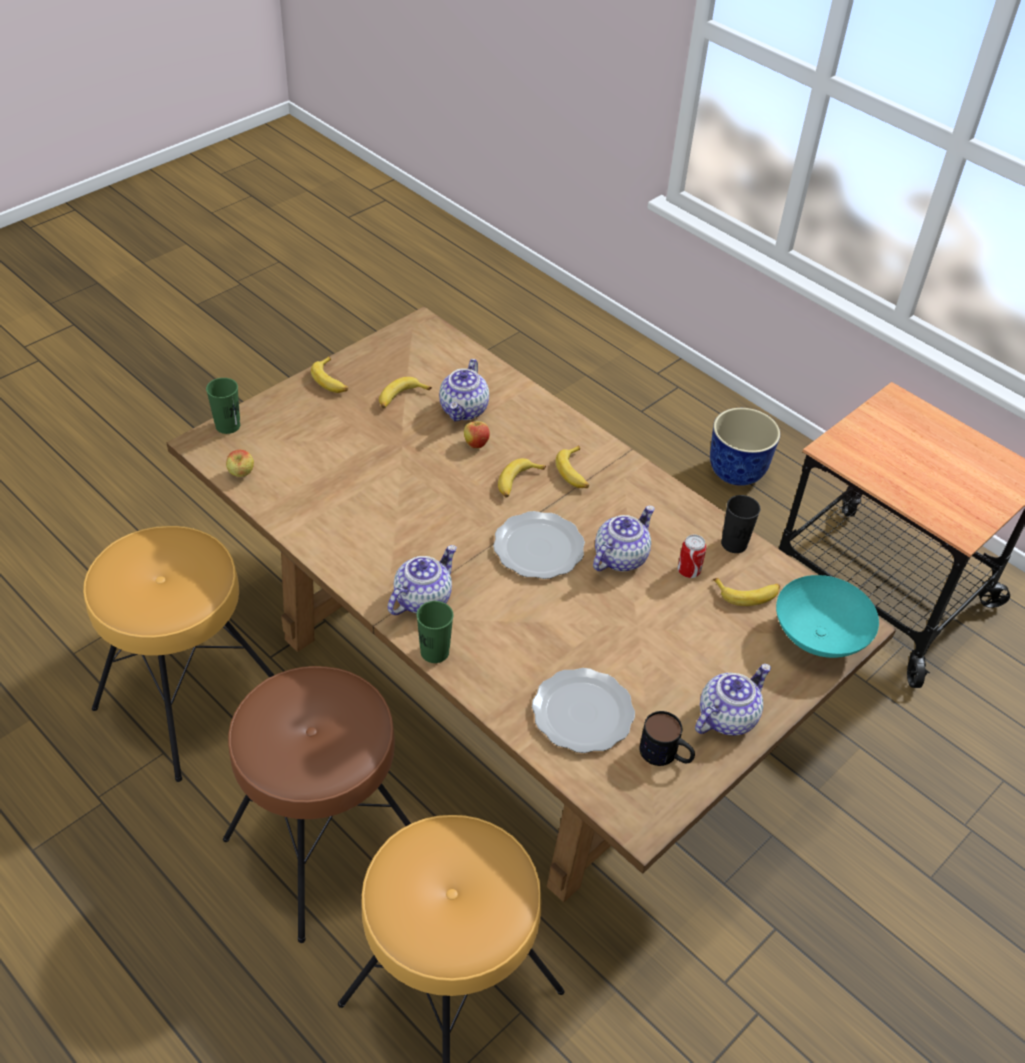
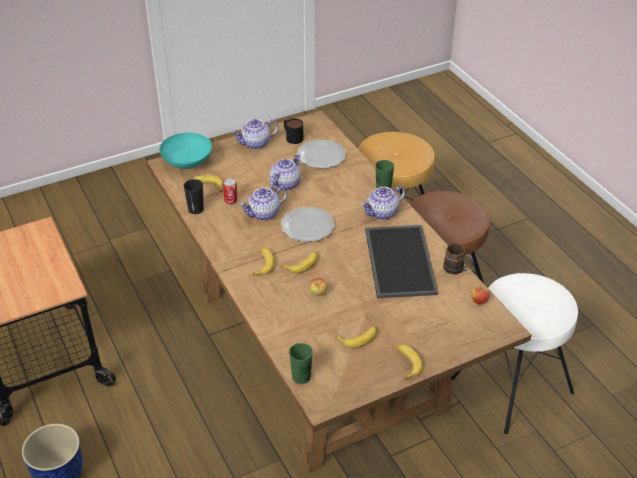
camera: 160 degrees left, 5 degrees down
brown stool [83,526,274,782] -> white stool [451,273,578,434]
green cup [206,378,240,434] -> green cup moved to [289,343,313,384]
teapot [439,359,489,421] -> teapot moved to [270,153,301,190]
none -> tray [365,225,438,298]
none -> brown mug [443,243,474,275]

